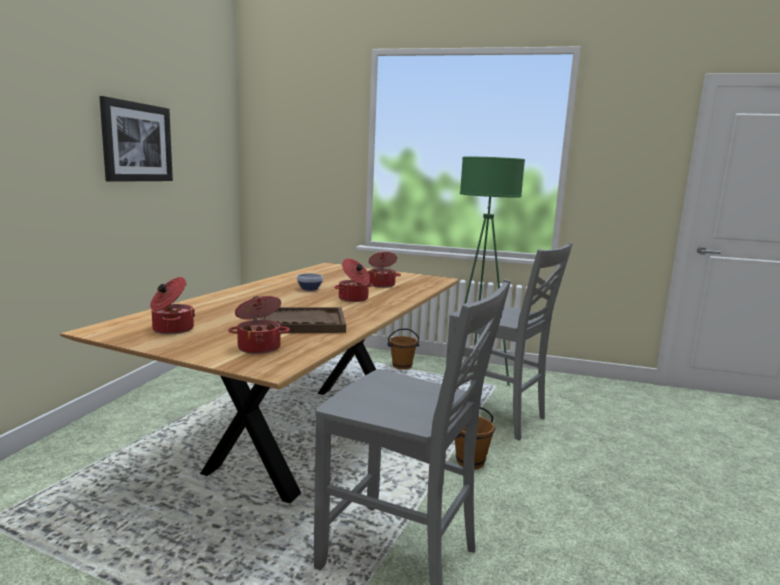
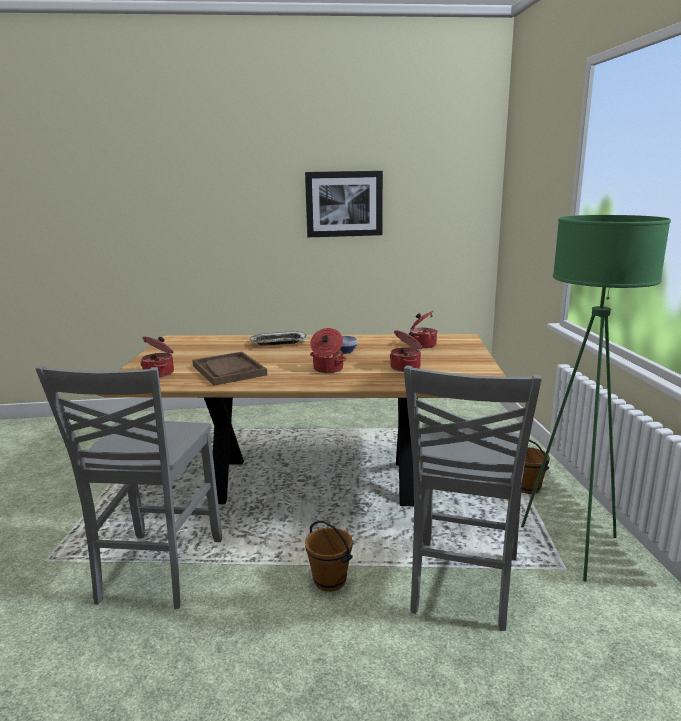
camera: 70 degrees right, 5 degrees up
cooking pot [150,277,195,334] -> cooking pot moved to [410,311,438,348]
none -> tray [249,331,308,346]

